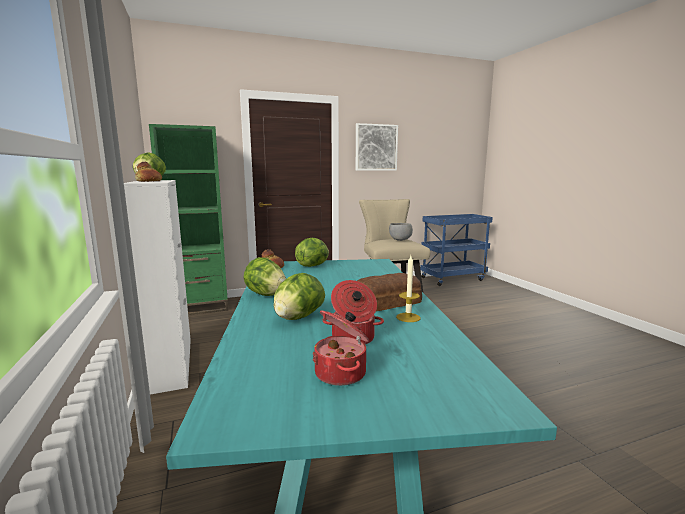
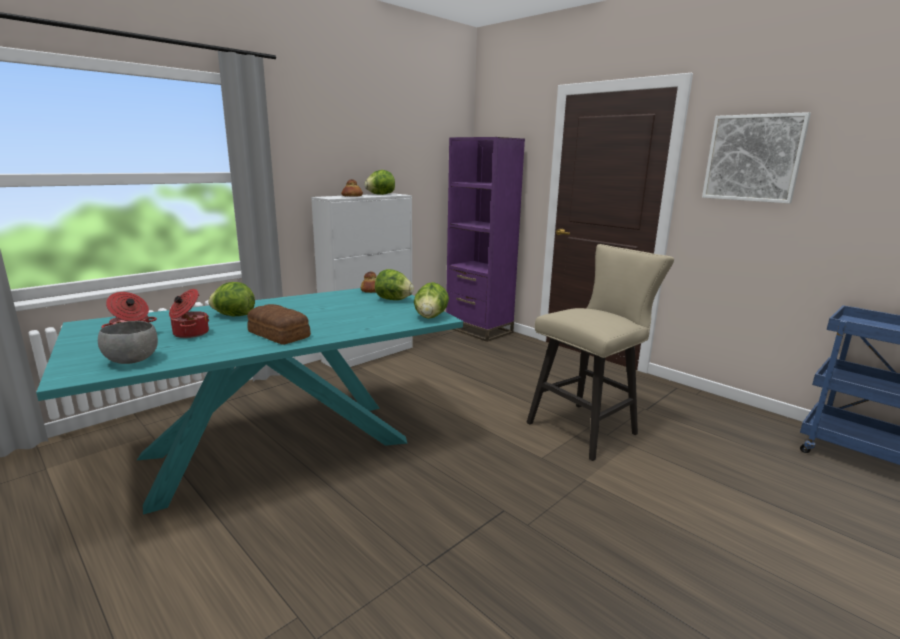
camera: 65 degrees right, 5 degrees up
green bookcase [149,124,228,315] -> purple bookcase [446,137,525,342]
lettuce [244,257,286,296] -> lettuce moved to [414,282,449,319]
grey bowl [389,223,413,241] -> grey bowl moved to [98,321,158,364]
candle [396,256,420,322] -> none

